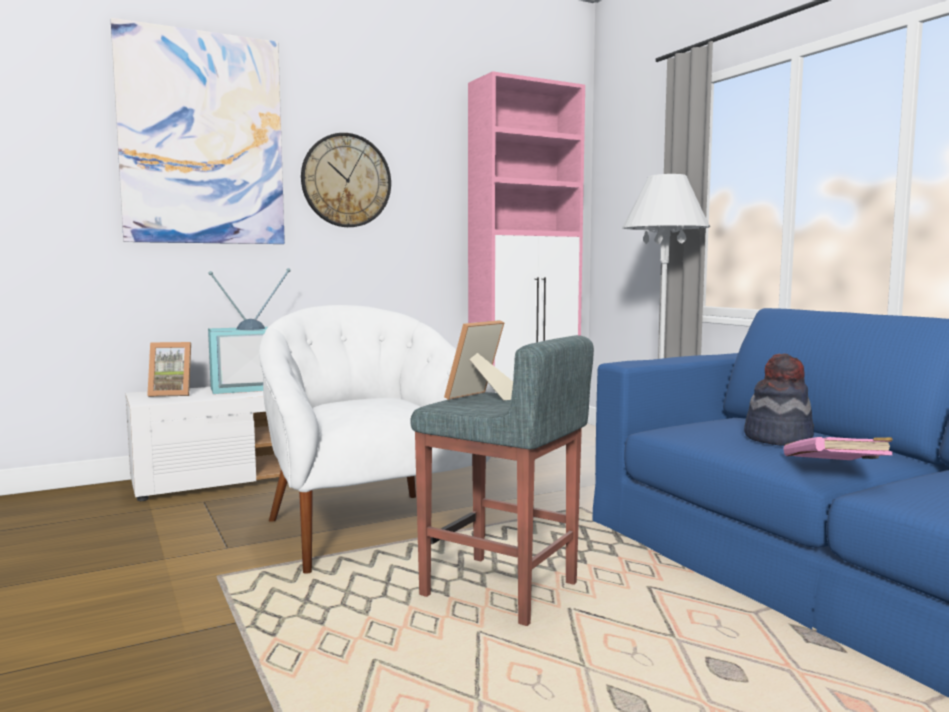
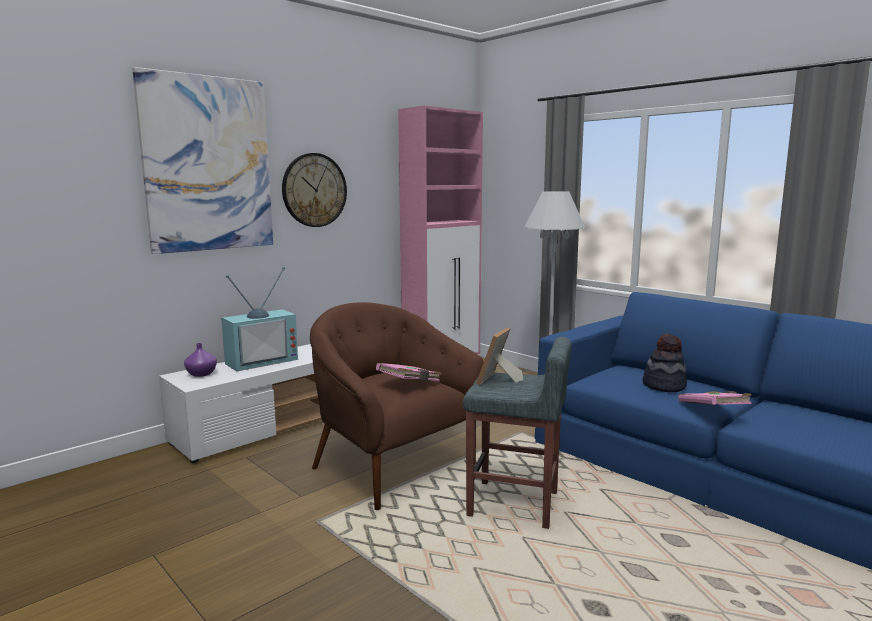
camera: 15 degrees left, 5 degrees up
picture frame [147,342,191,397] -> purple vase [184,343,217,377]
white armchair [259,305,496,574] -> brown armchair [310,302,484,510]
none -> pink book [376,363,442,382]

